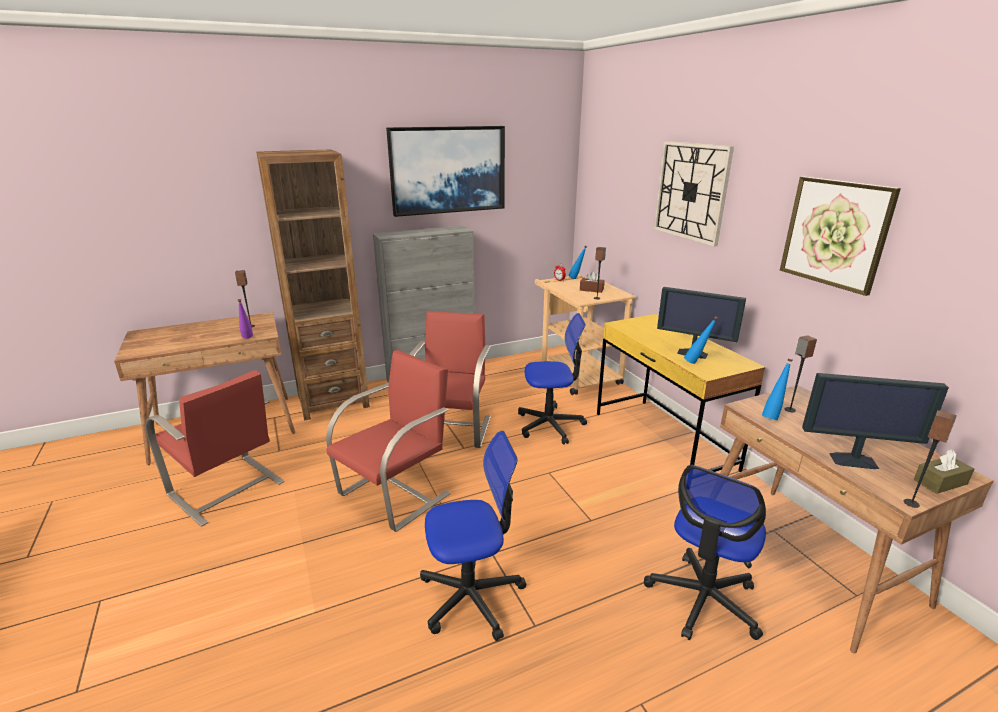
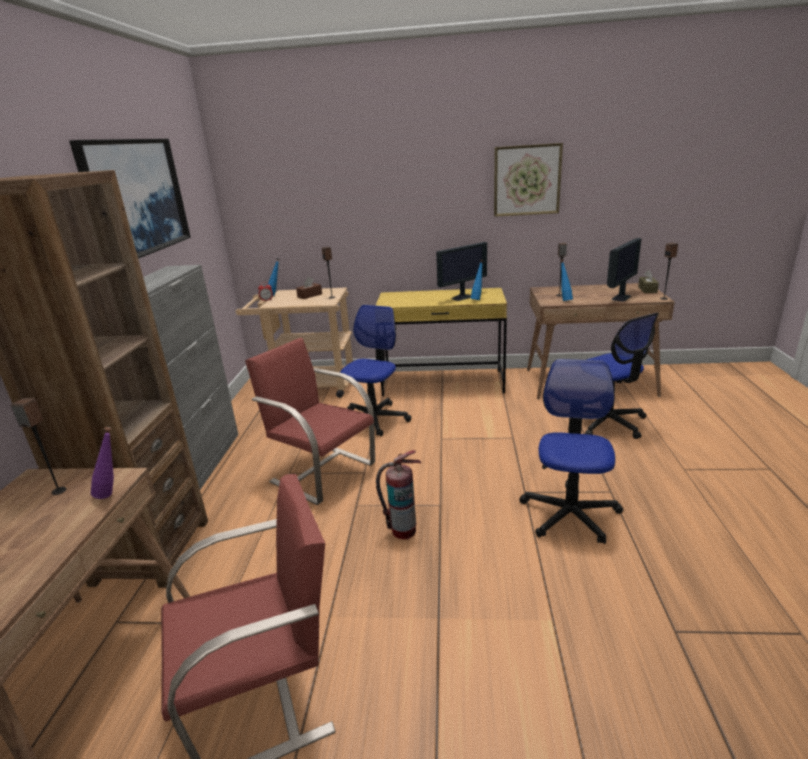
camera: 60 degrees left, 0 degrees up
red chair [326,350,450,532] -> fire extinguisher [376,450,421,539]
wall clock [654,141,734,247] -> none

